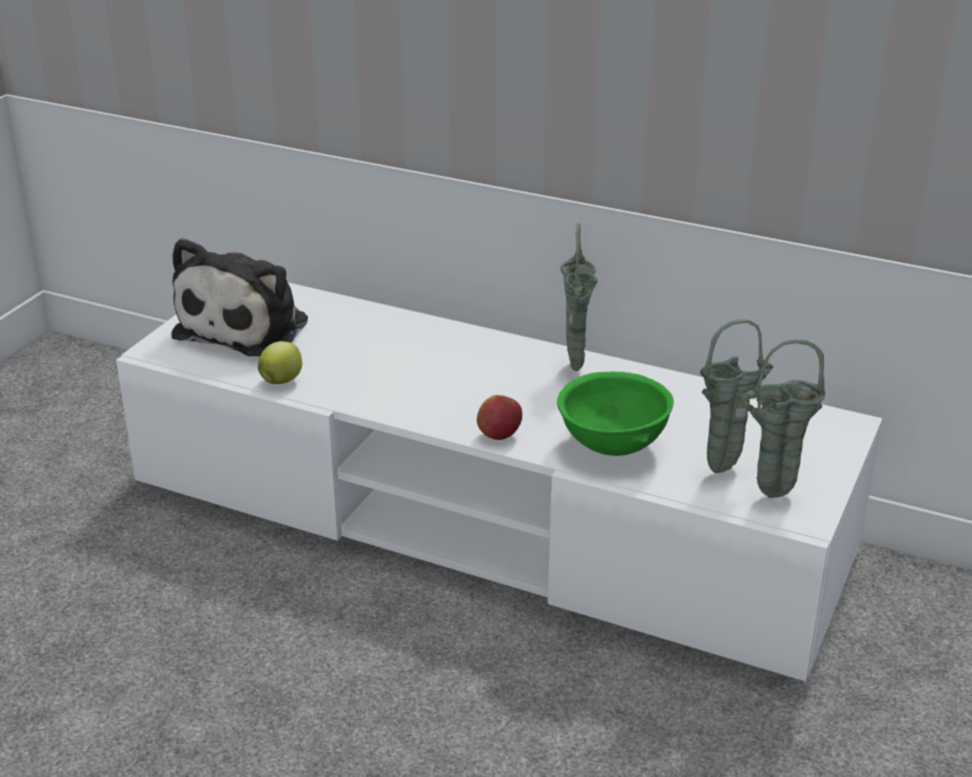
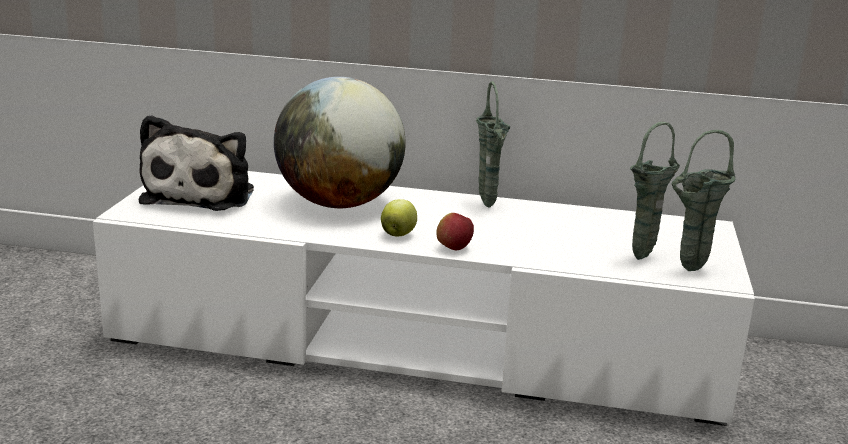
camera: 15 degrees left, 10 degrees down
apple [258,341,302,384] -> apple moved to [381,199,417,236]
green bowl [557,372,674,456] -> none
none -> globe [274,77,406,208]

